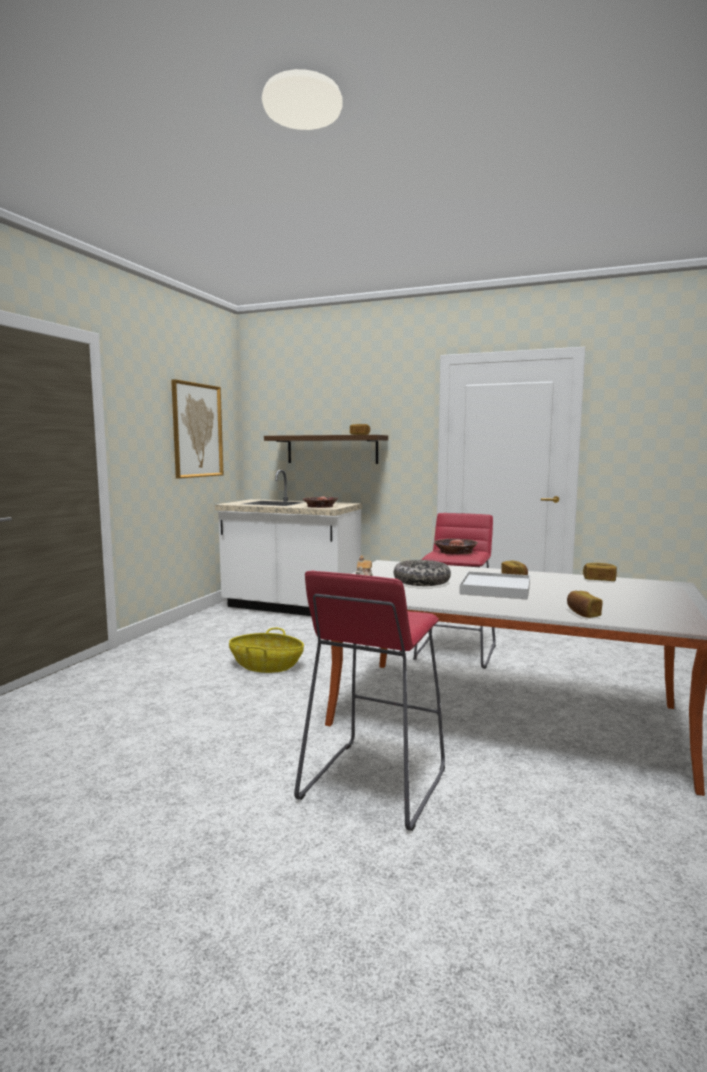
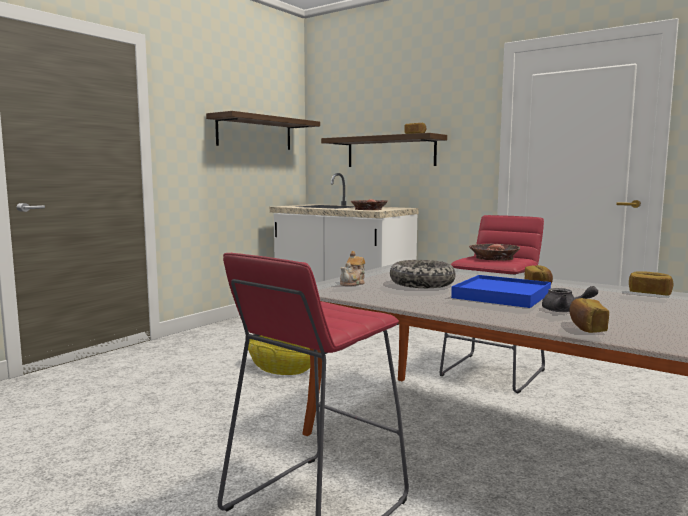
camera: 15 degrees right, 0 degrees up
picture [171,379,224,479] -> shelf [206,111,320,150]
white tray [459,571,530,599] -> blue tray [451,275,551,308]
none -> grey teapot [542,286,598,312]

